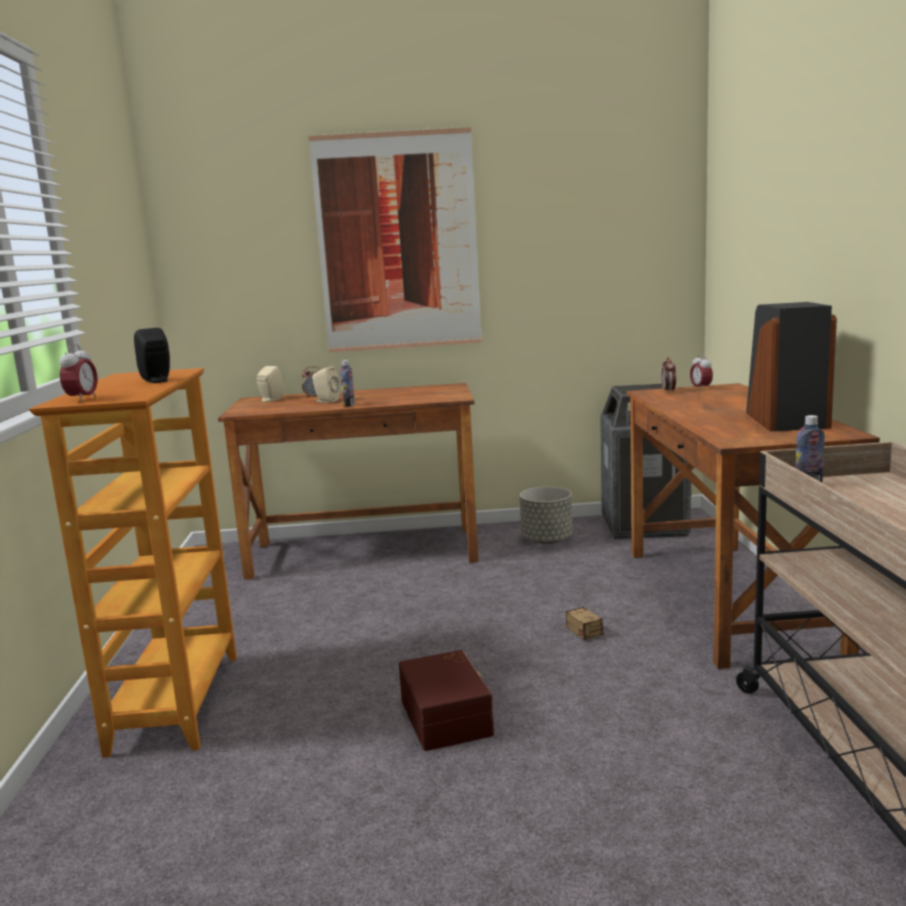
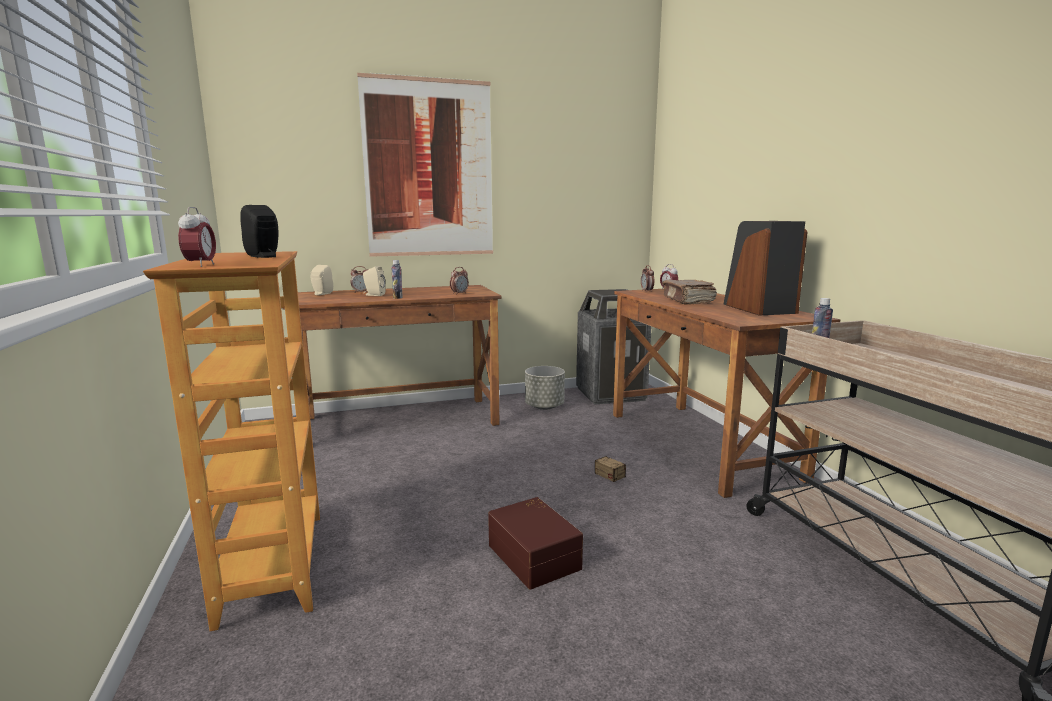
camera: 15 degrees left, 0 degrees up
none -> alarm clock [450,267,469,295]
none -> brown book [662,280,717,305]

